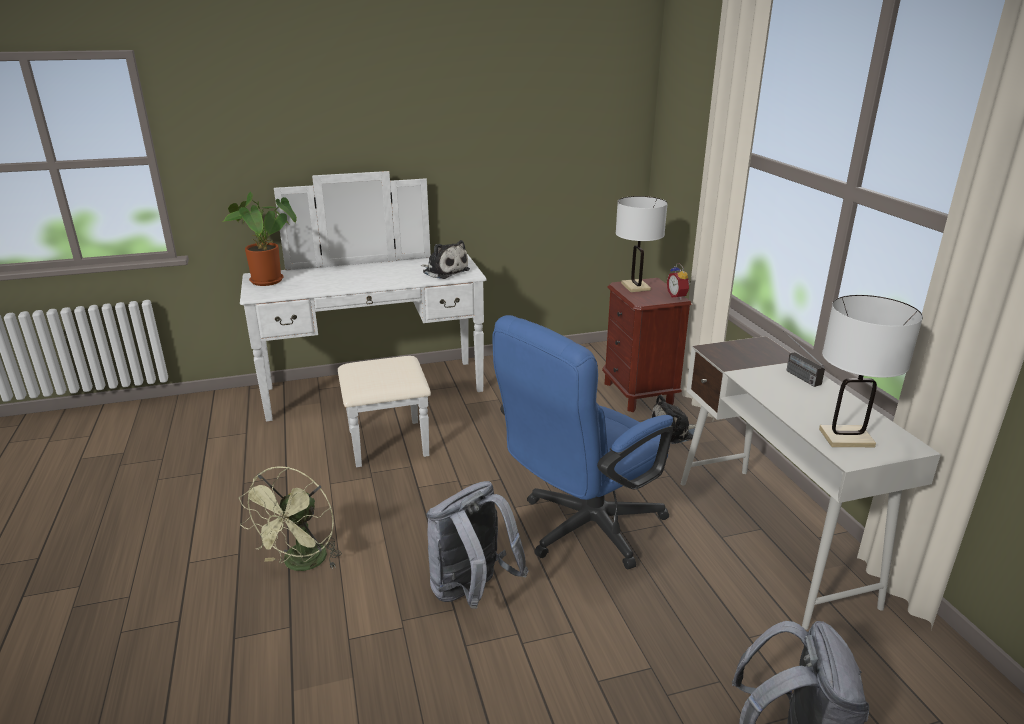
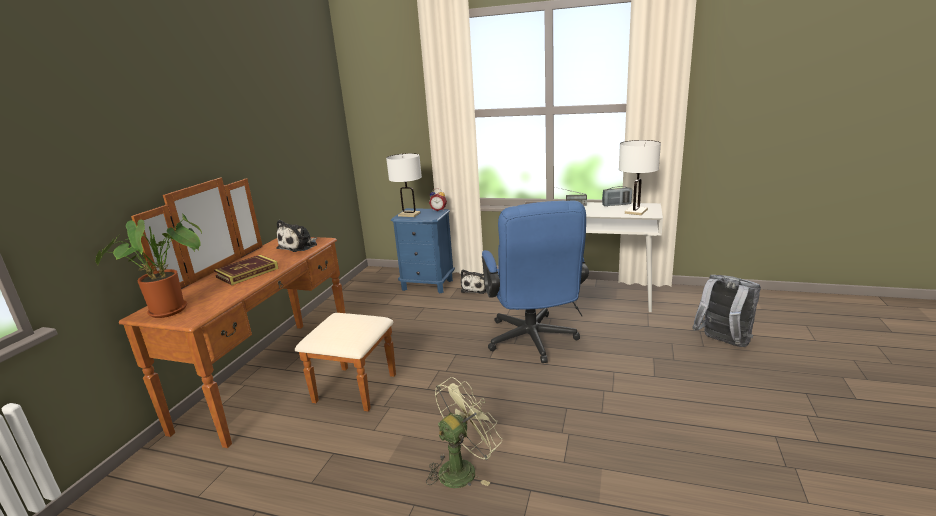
camera: 55 degrees left, 5 degrees down
green fan [239,466,342,571] -> green fan turned 90 degrees counterclockwise [426,377,502,488]
white dresser [240,171,487,468] -> brown dresser [119,178,396,448]
plush toy [421,240,470,279] -> plush toy turned 135 degrees clockwise [276,220,317,252]
grey backpack [426,481,529,609] -> none
brown nightstand [602,278,691,412] -> blue nightstand [391,208,455,294]
none -> book [214,255,279,285]
none -> radio [602,186,632,206]

